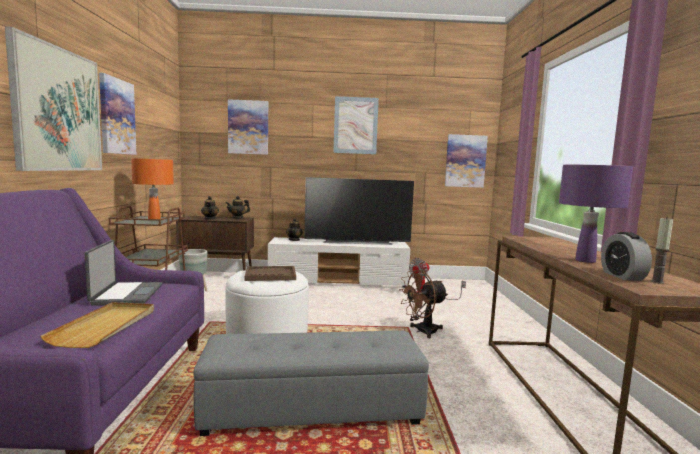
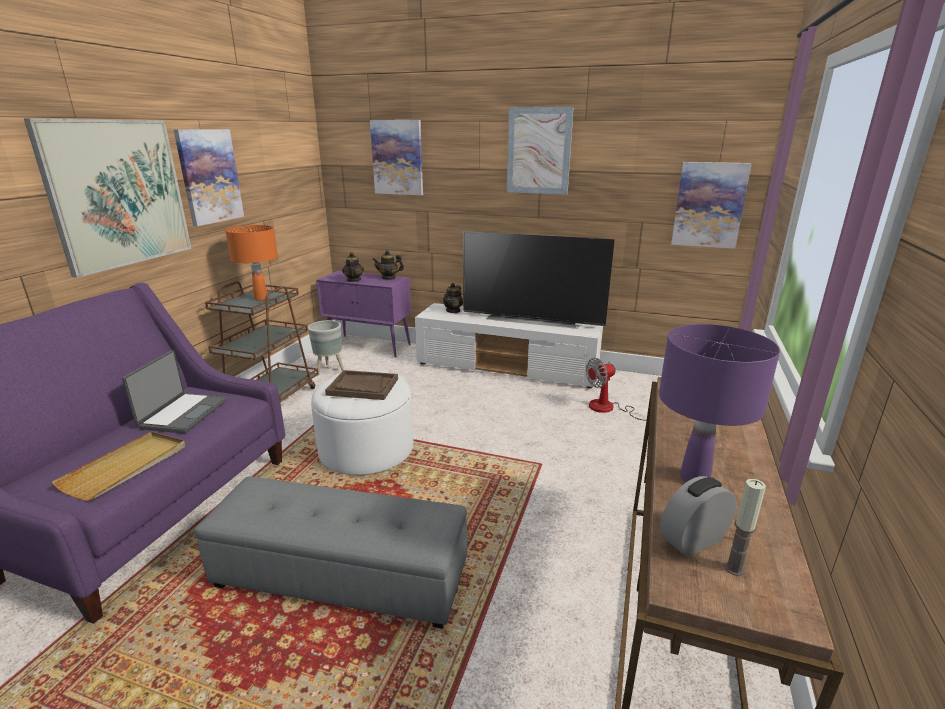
camera: 20 degrees right, 15 degrees up
brown cabinet [176,216,254,270] -> purple cabinet [316,271,411,357]
brown fan [399,270,448,338] -> none
alarm clock [601,232,652,281] -> alarm clock turned 45 degrees clockwise [660,476,737,557]

